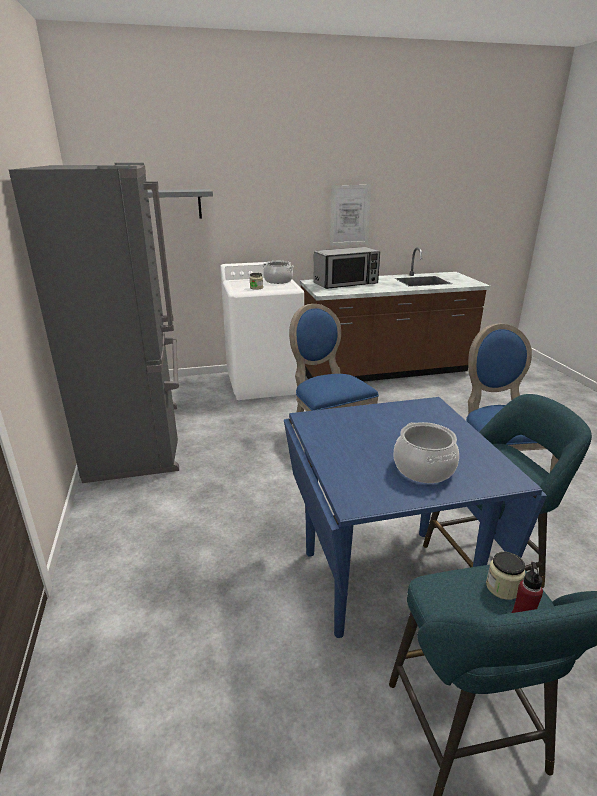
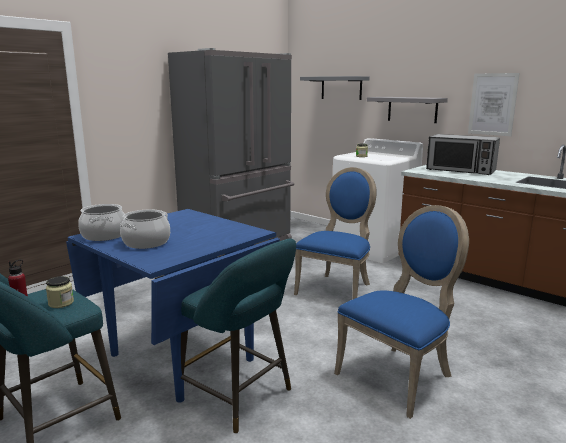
camera: 55 degrees right, 10 degrees down
cooking pot [262,261,294,284] -> cooking pot moved to [78,204,124,241]
none -> grey shelf [367,97,448,123]

